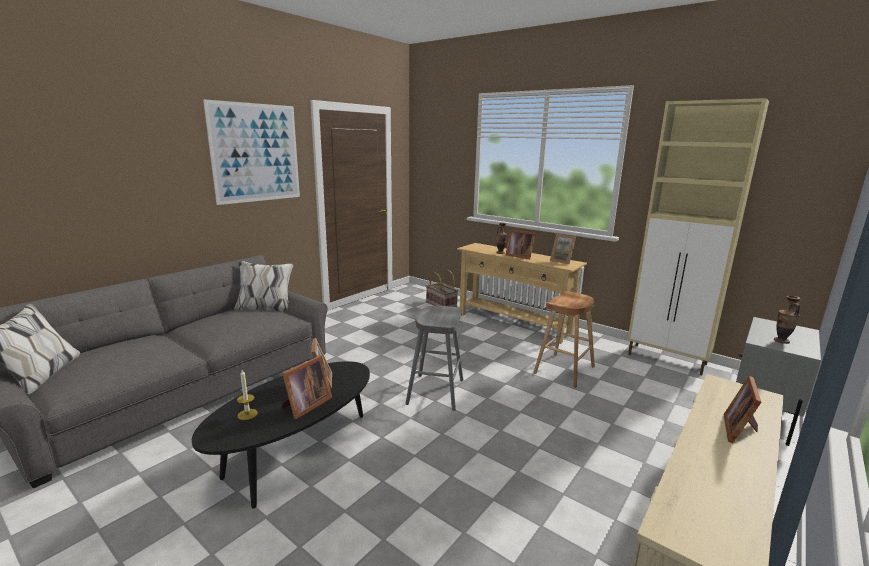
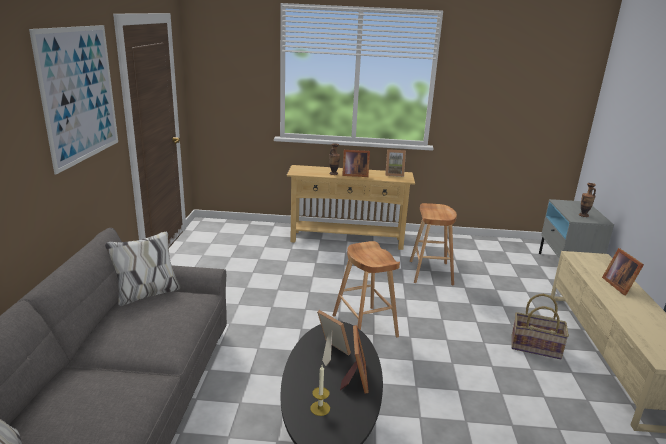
camera: 35 degrees left, 5 degrees up
grey stool [405,306,464,411] -> brown stool [332,241,400,338]
basket [426,270,458,307] -> basket moved to [512,294,569,359]
beige cabinet [628,98,769,375] -> none

